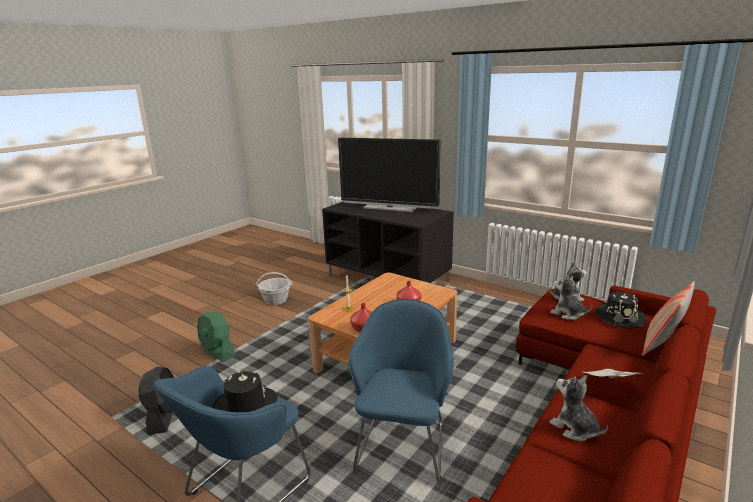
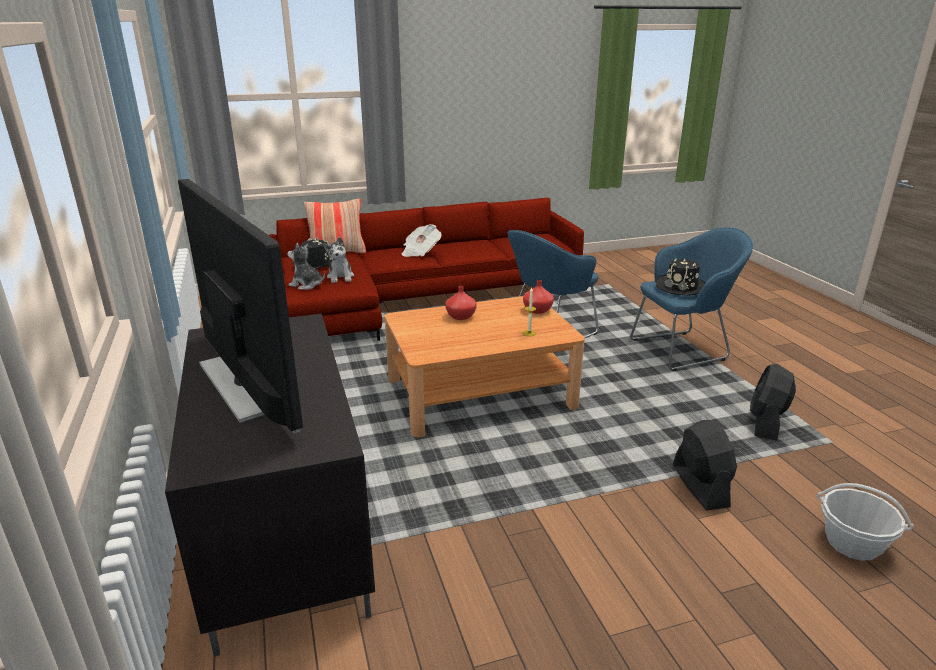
camera: 145 degrees left, 5 degrees up
green fan [197,312,236,362] -> black fan [673,420,737,510]
basket [256,272,293,305] -> basket moved to [817,483,914,561]
plush toy [549,375,608,441] -> none

